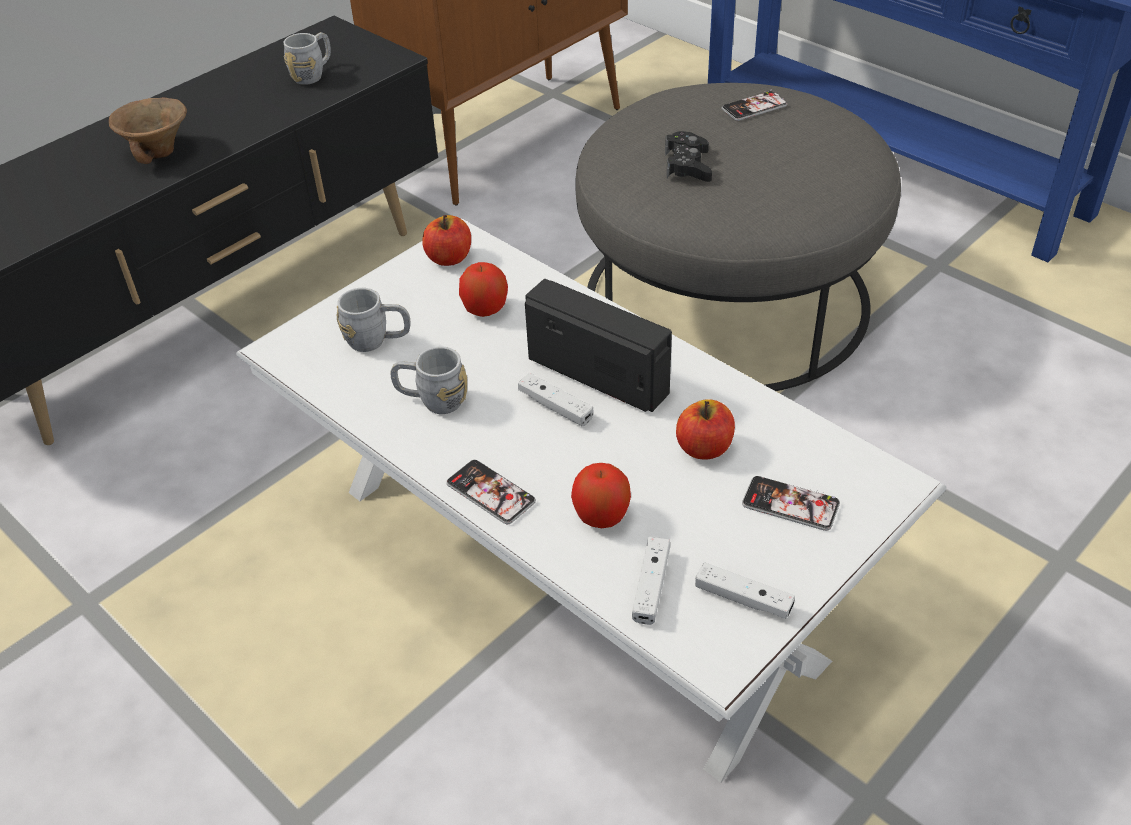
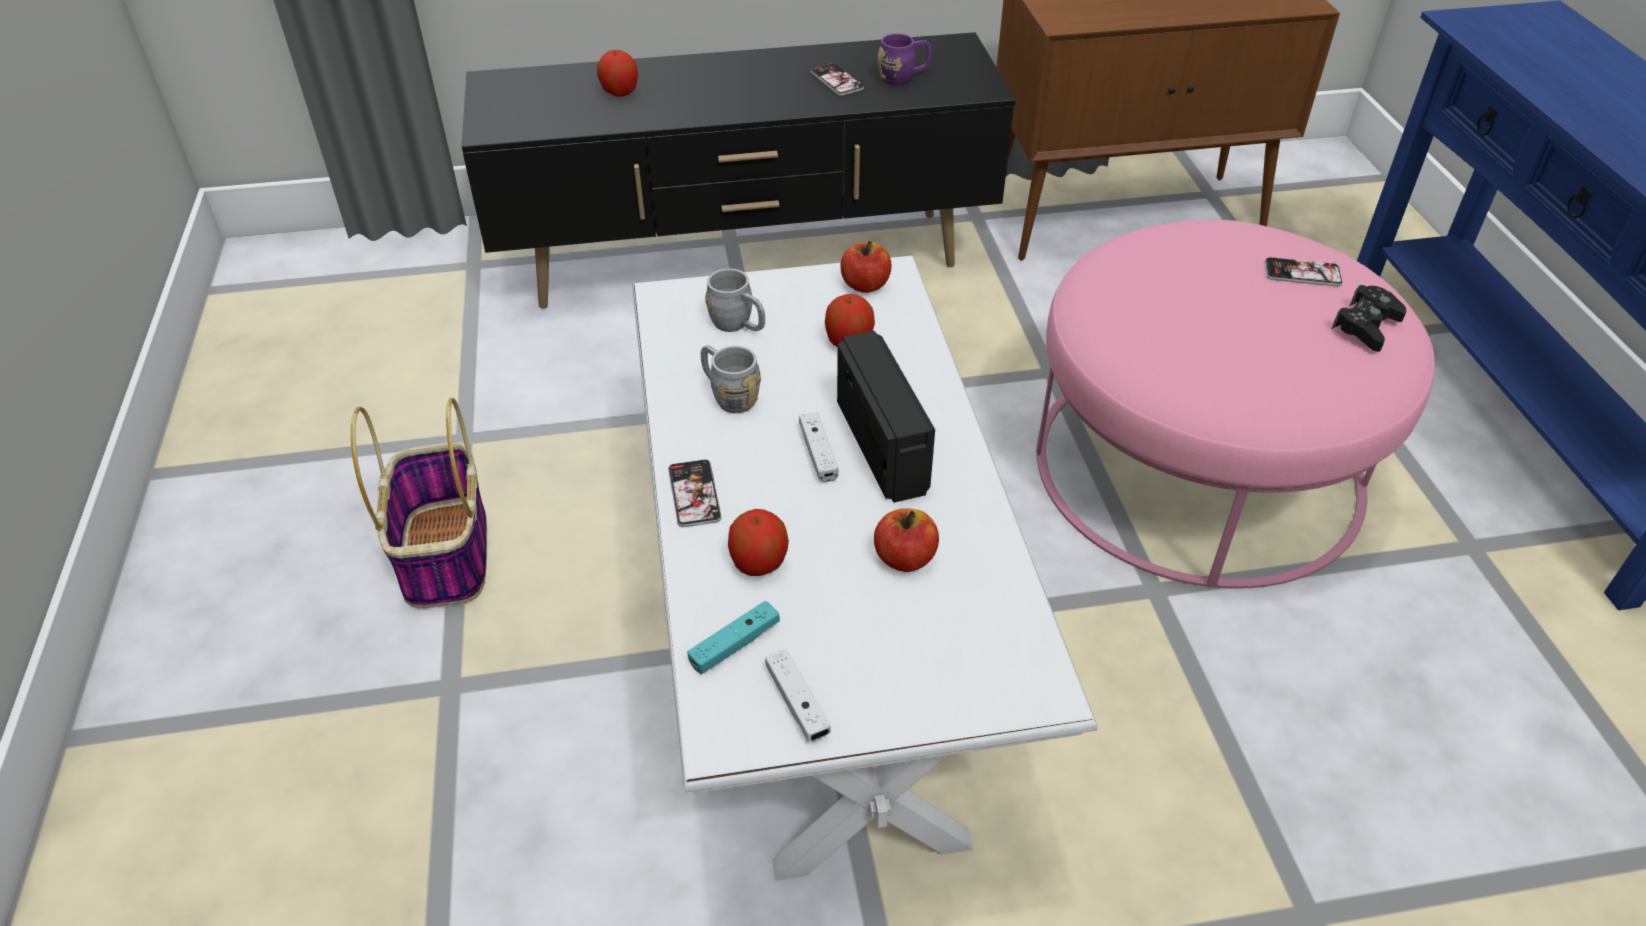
camera: 35 degrees right, 0 degrees up
brown bowl [109,97,187,164] -> none
grey mug [283,32,331,85] -> purple mug [878,33,932,85]
grey ottoman [575,83,901,391] -> pink ottoman [1036,220,1435,589]
white game controller [632,537,670,625] -> turquoise game controller [687,601,780,674]
black game controller [665,131,712,182] -> black game controller moved to [1332,285,1406,352]
phone [742,476,840,531] -> phone moved to [811,63,864,96]
none -> basket [351,398,487,609]
none -> apple [597,50,638,97]

